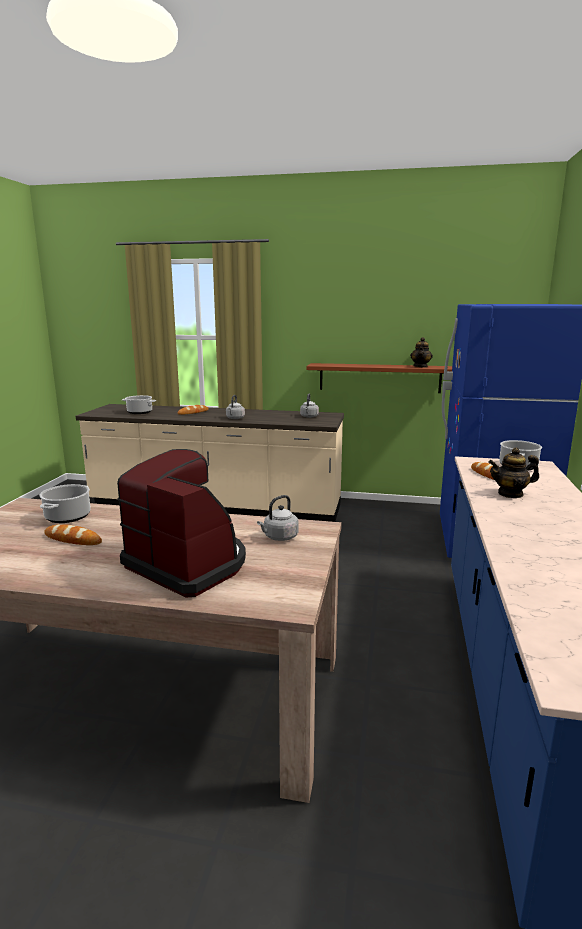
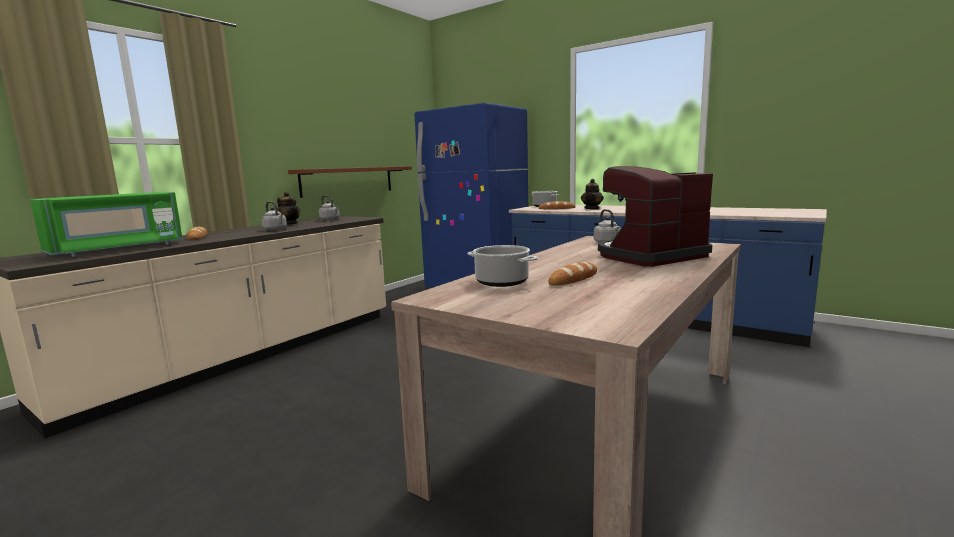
camera: 65 degrees left, 5 degrees down
cooking pot [122,395,156,414] -> green microwave [30,192,183,257]
teapot [410,337,433,368] -> teapot moved to [277,192,300,224]

